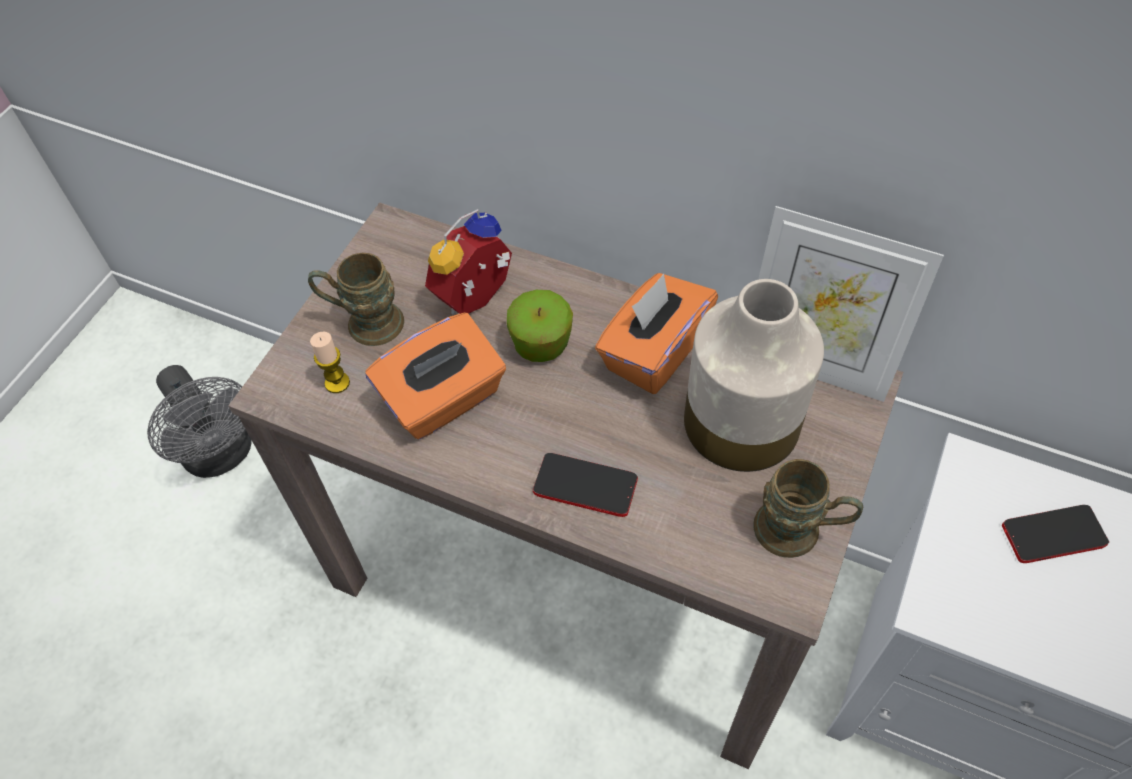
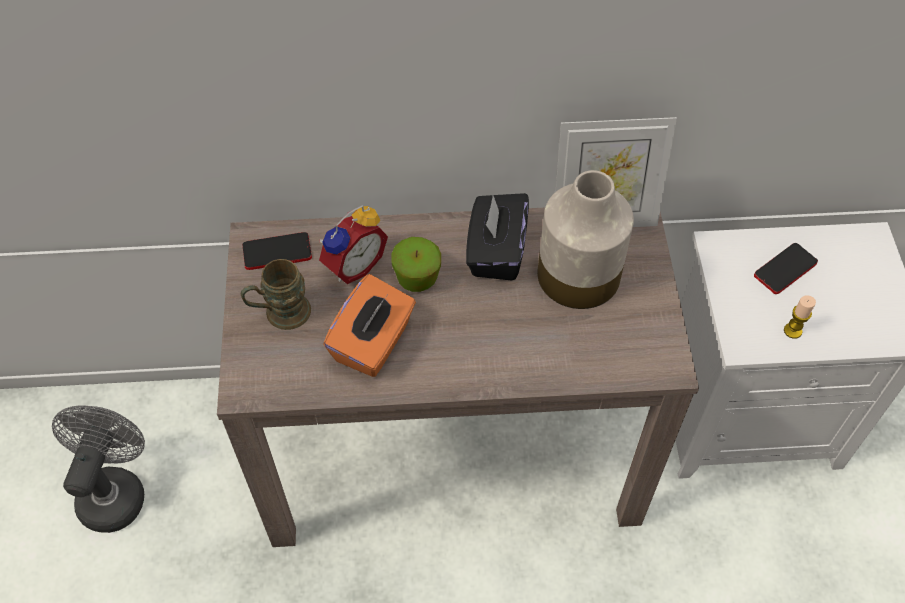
camera: 30 degrees left, 0 degrees up
grey fan [147,365,252,478] -> grey fan turned 105 degrees counterclockwise [52,406,145,533]
candle [310,332,350,393] -> candle moved to [784,295,816,339]
alarm clock [425,209,512,315] -> alarm clock turned 150 degrees counterclockwise [319,205,388,284]
phone [533,453,638,517] -> phone moved to [242,232,312,270]
orange tissue box [595,273,718,394] -> black tissue box [466,193,529,281]
brown mug [753,459,863,558] -> none

